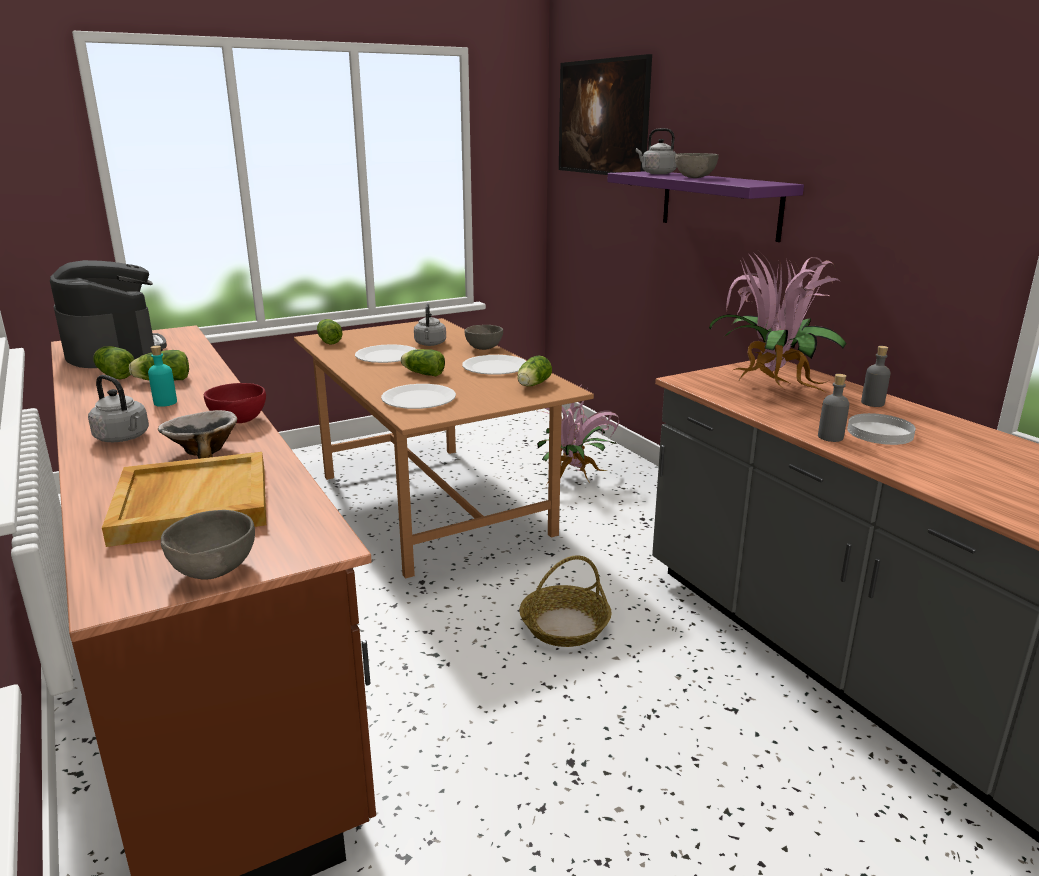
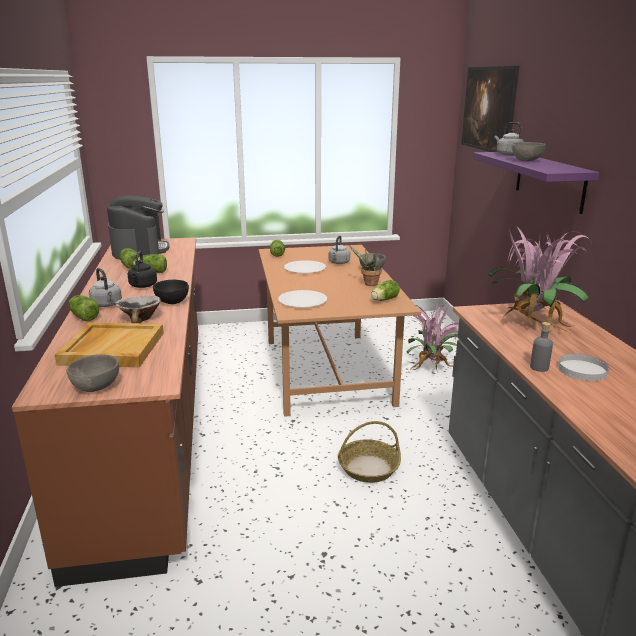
camera: 20 degrees right, 0 degrees up
turquoise bottle [148,345,177,407] -> black kettle [128,251,157,288]
red bowl [204,383,266,423] -> black bowl [153,280,189,304]
lettuce [401,349,445,376] -> lettuce moved to [69,295,99,321]
white plate [462,355,526,375] -> potted plant [350,246,382,286]
grey bottle [861,346,891,407] -> none

